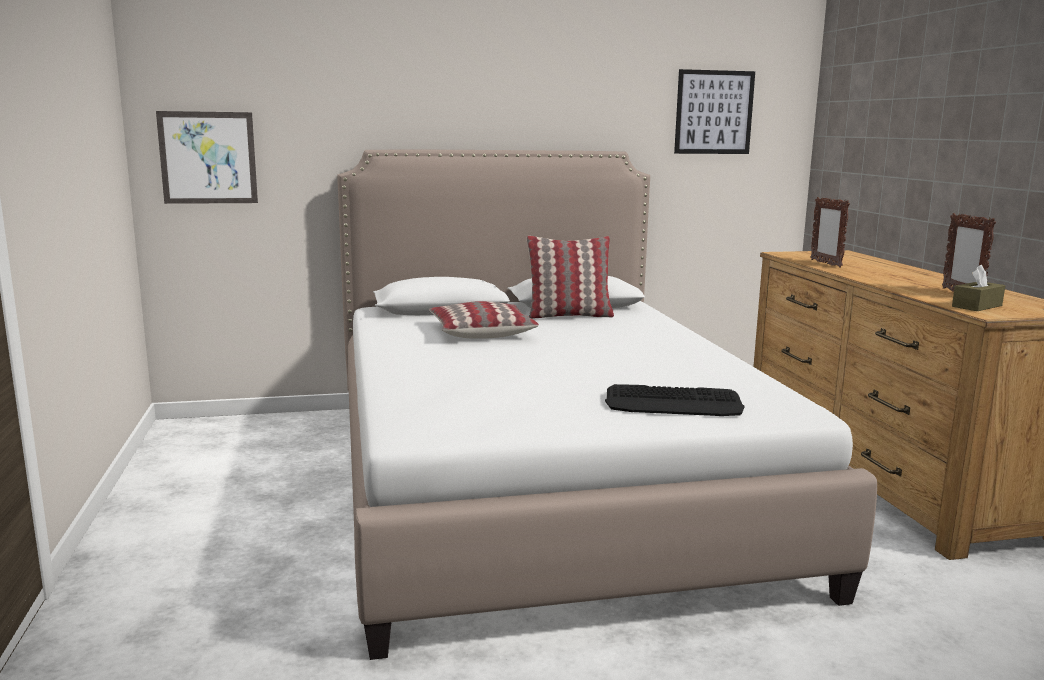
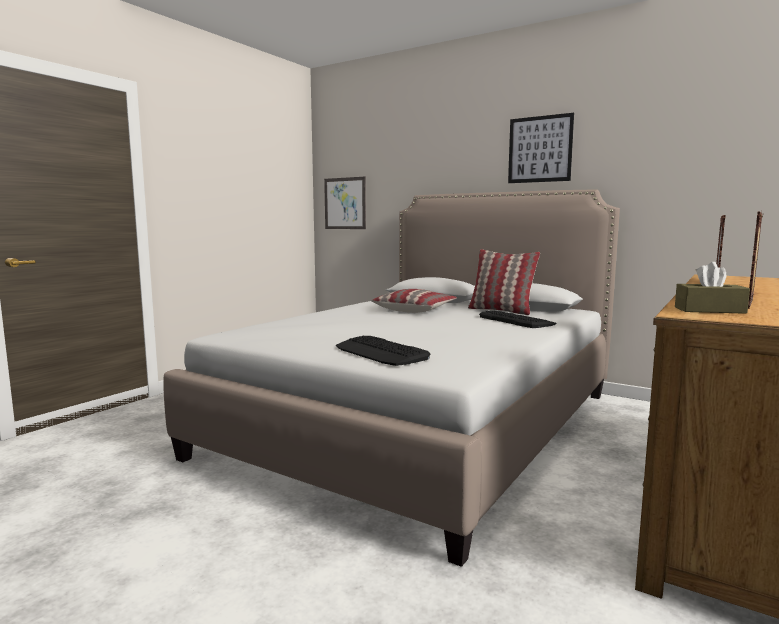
camera: 45 degrees right, 5 degrees down
picture [674,69,755,154] -> picture moved to [508,113,574,183]
none -> keyboard [479,310,557,328]

